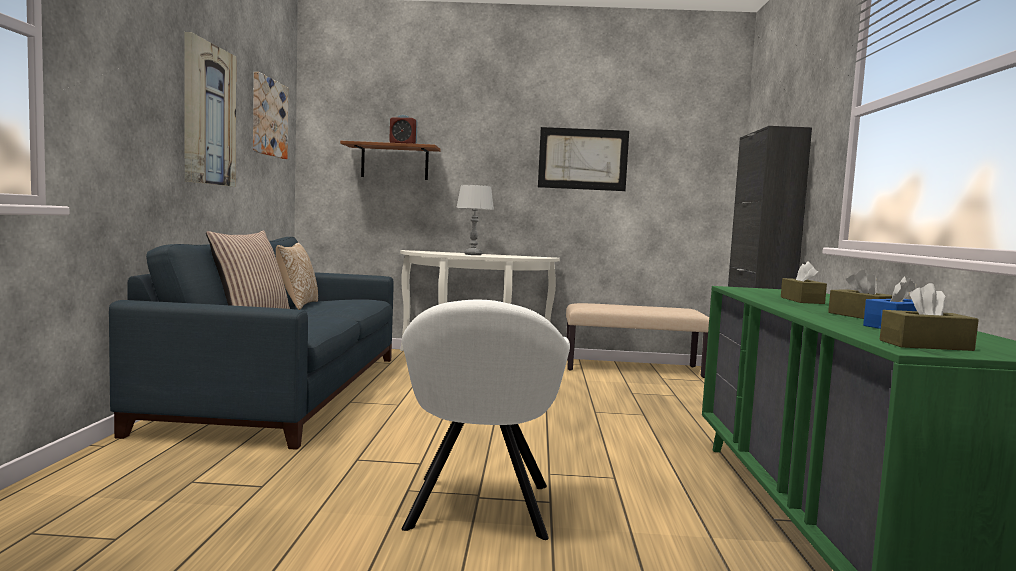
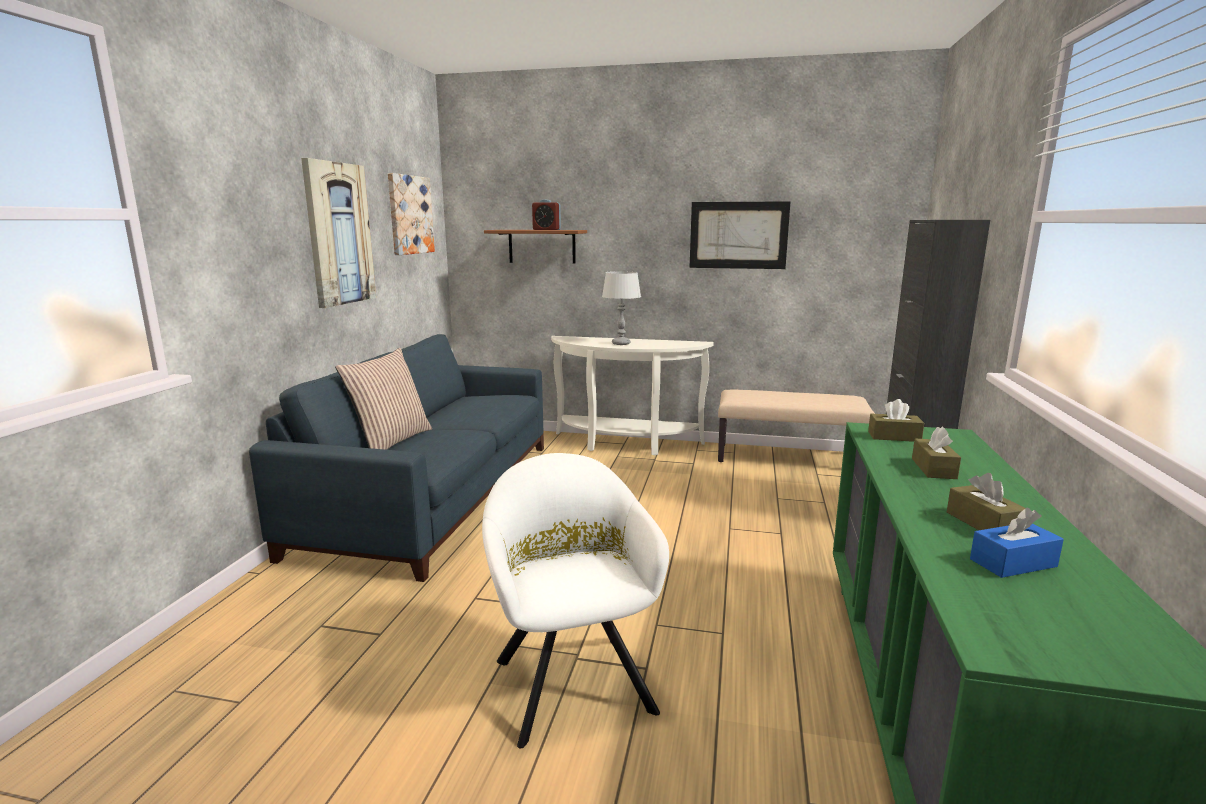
camera: 10 degrees right, 10 degrees up
pillow [276,243,318,310] -> none
white armchair [402,300,570,540] -> white armchair turned 150 degrees clockwise [482,453,669,748]
brown tissue box [880,283,979,351] -> brown tissue box moved to [868,399,924,442]

